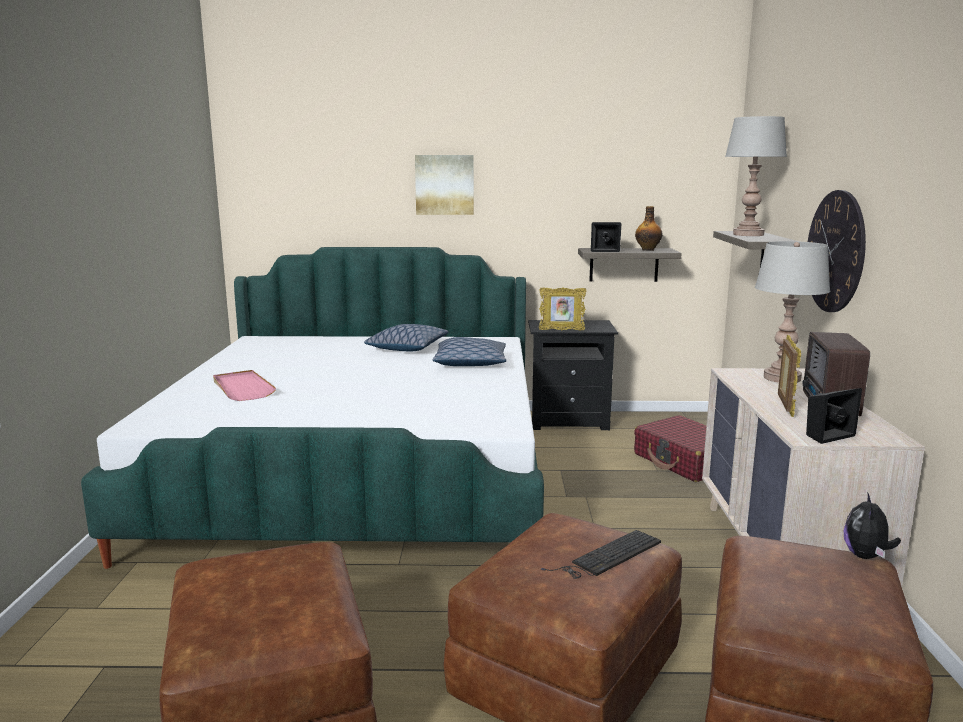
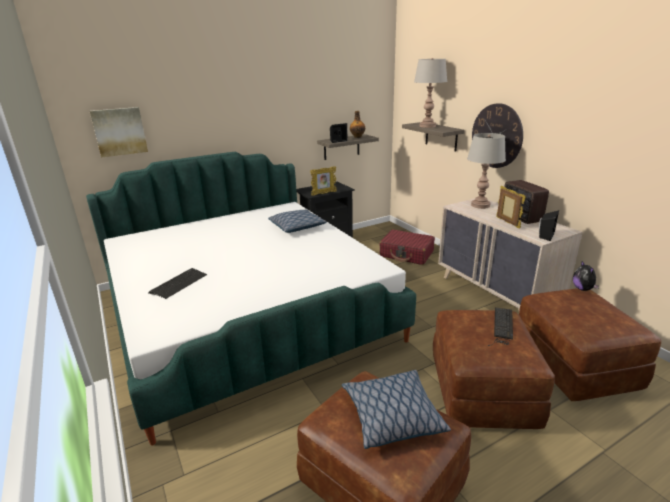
camera: 30 degrees left, 10 degrees up
pink tray [213,370,276,401] -> keyboard [148,268,207,299]
pillow [364,324,448,351] -> pillow moved to [342,370,451,449]
picture [415,155,474,215] -> picture moved to [90,107,148,157]

